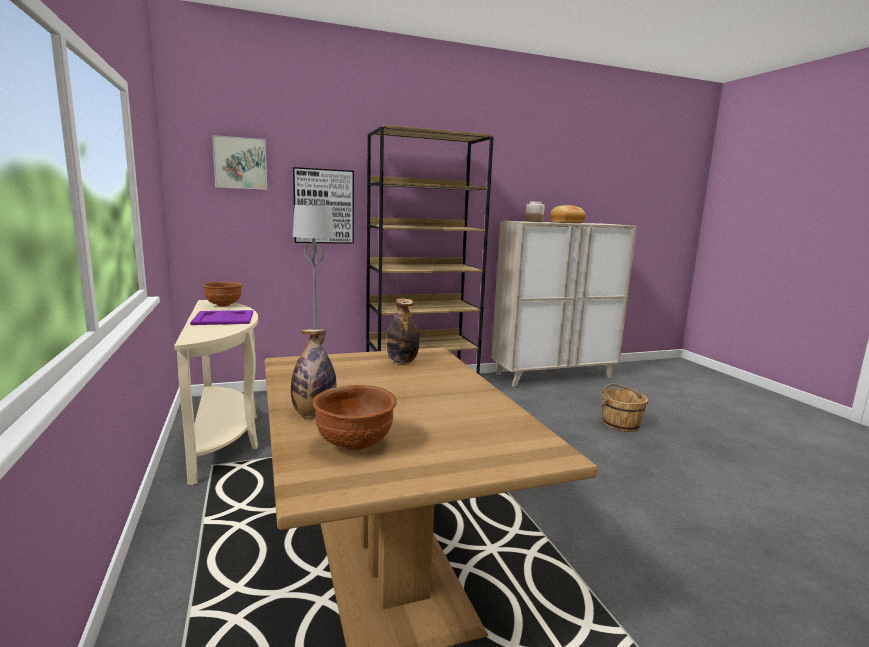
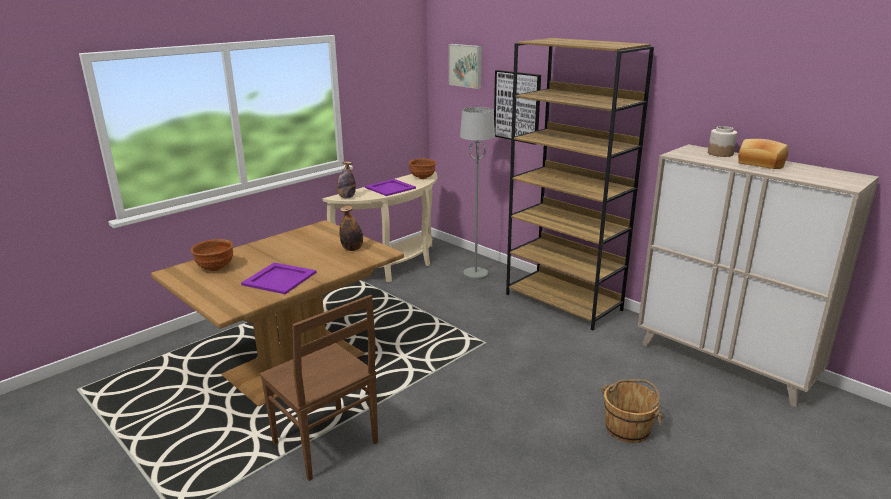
camera: 65 degrees right, 10 degrees up
bottle [291,329,337,417] -> bottle moved to [337,161,356,198]
none -> purple tray [241,262,316,294]
none -> brown chair [260,295,378,481]

